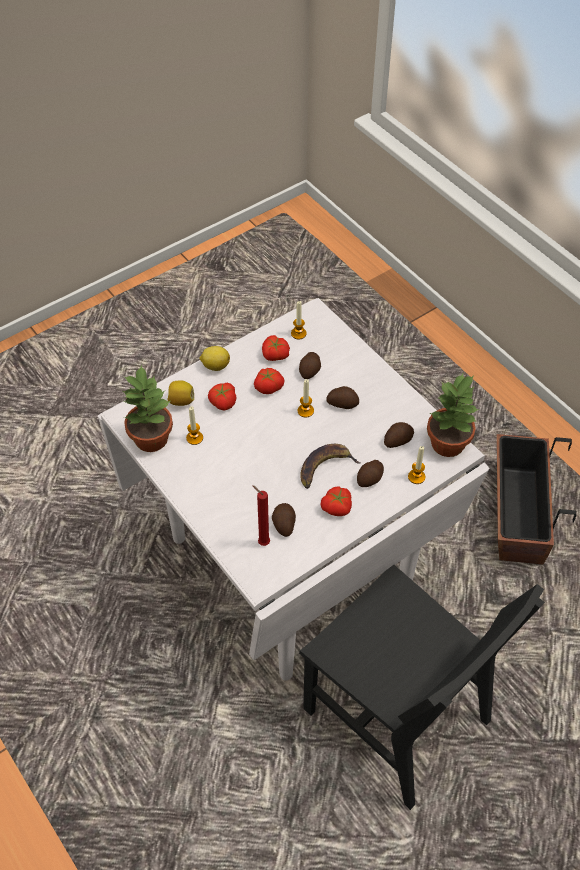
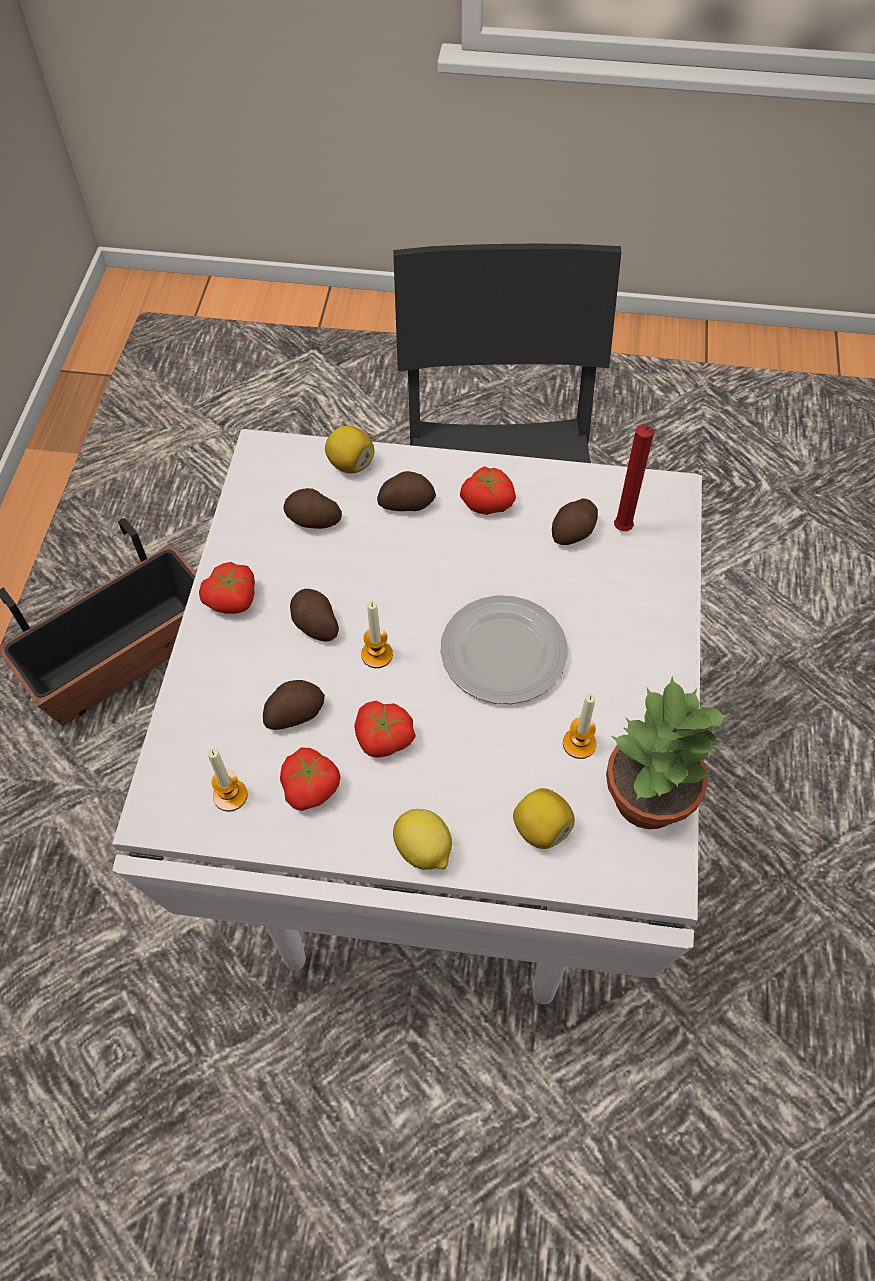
camera: 135 degrees left, 5 degrees up
tomato [208,383,237,411] -> tomato moved to [199,562,255,614]
banana [300,444,360,489] -> none
candle [408,446,425,484] -> lemon [325,426,374,474]
potted plant [427,373,479,457] -> none
none -> plate [440,595,568,704]

